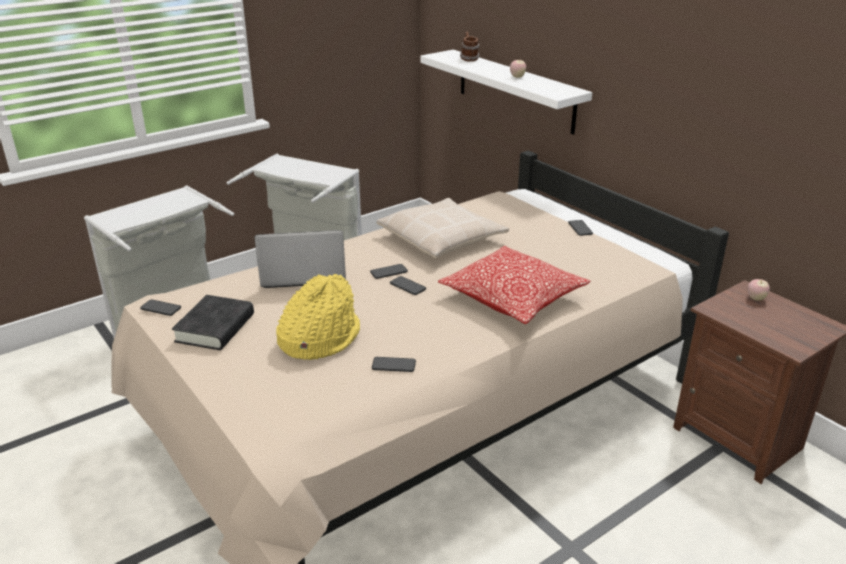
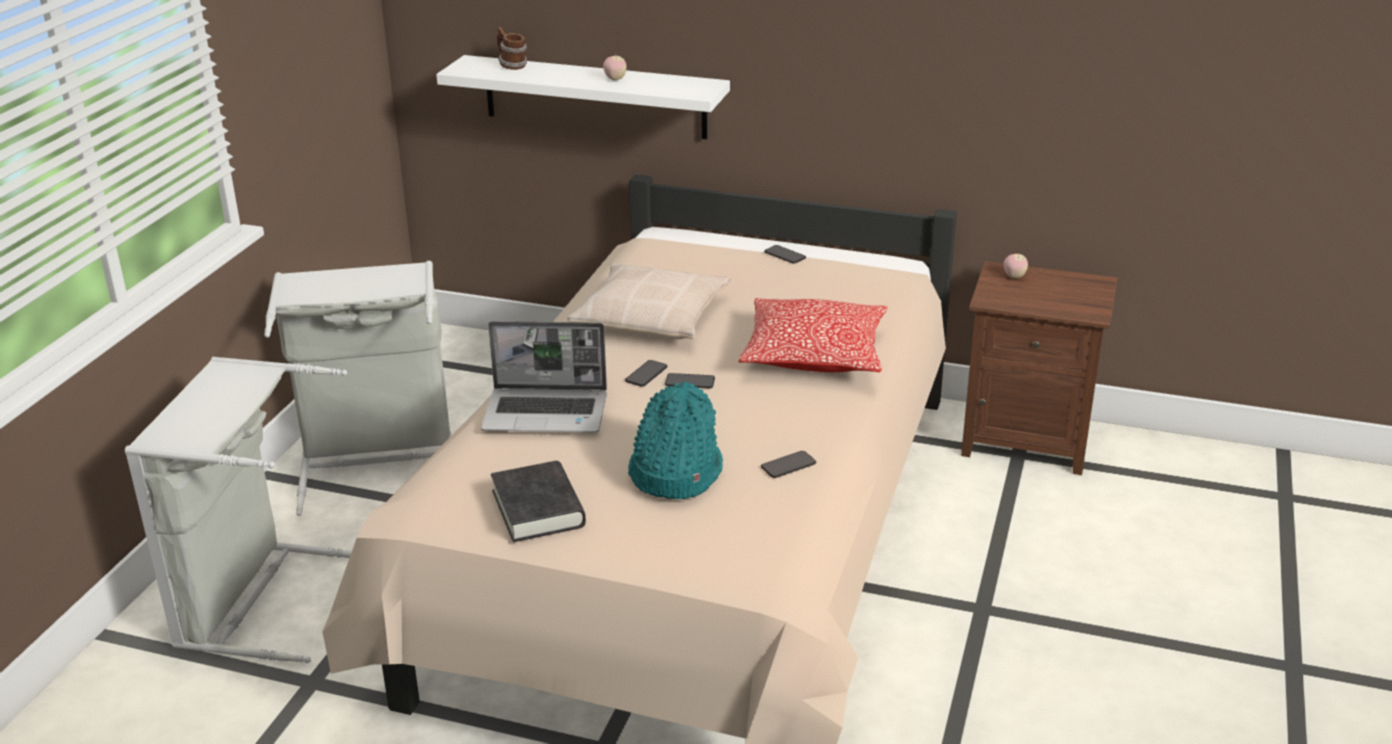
camera: 35 degrees left, 0 degrees up
phone [140,299,181,316] -> none
laptop [254,230,346,288] -> laptop turned 135 degrees counterclockwise [481,321,607,433]
yellow hat [276,274,360,360] -> turquoise hat [628,381,723,499]

